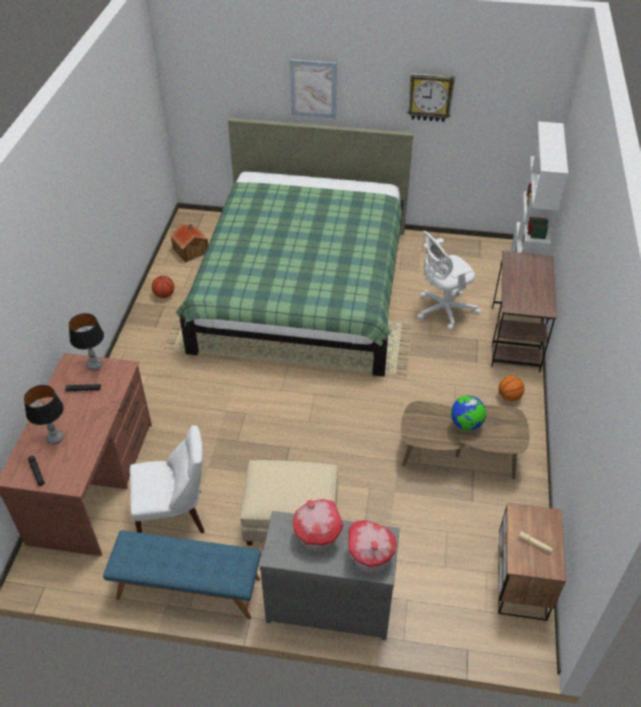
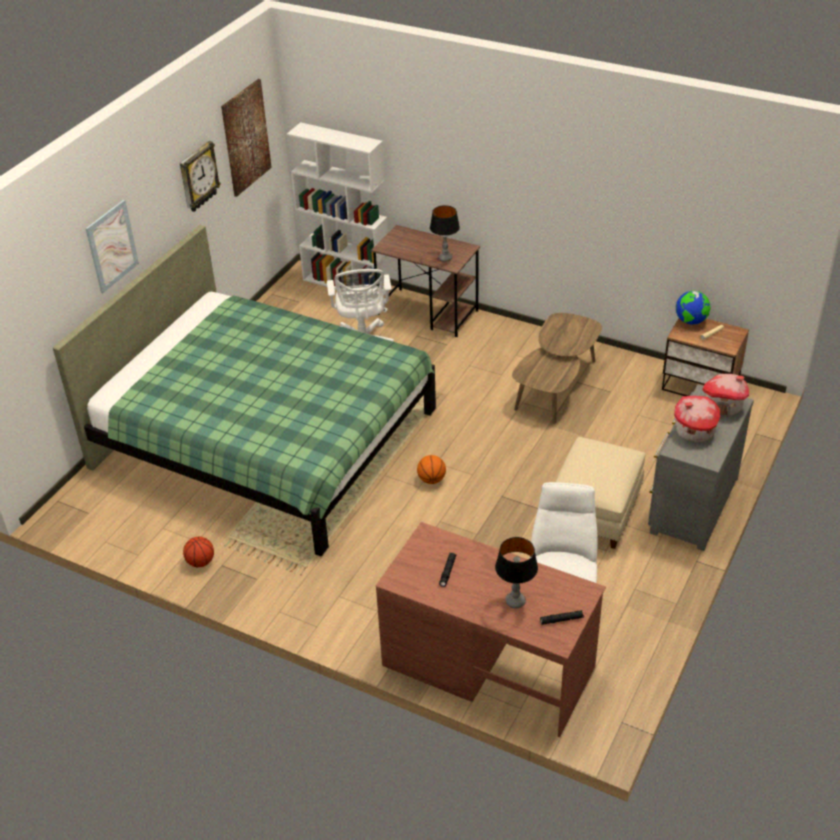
camera: 70 degrees left, 5 degrees down
table lamp [69,313,104,371] -> table lamp moved to [430,205,460,262]
blue bench [103,530,261,619] -> none
toy house [170,224,208,263] -> none
globe [451,396,486,431] -> globe moved to [676,291,710,325]
basketball [498,376,525,401] -> basketball moved to [417,455,446,484]
none -> picture [221,79,272,197]

